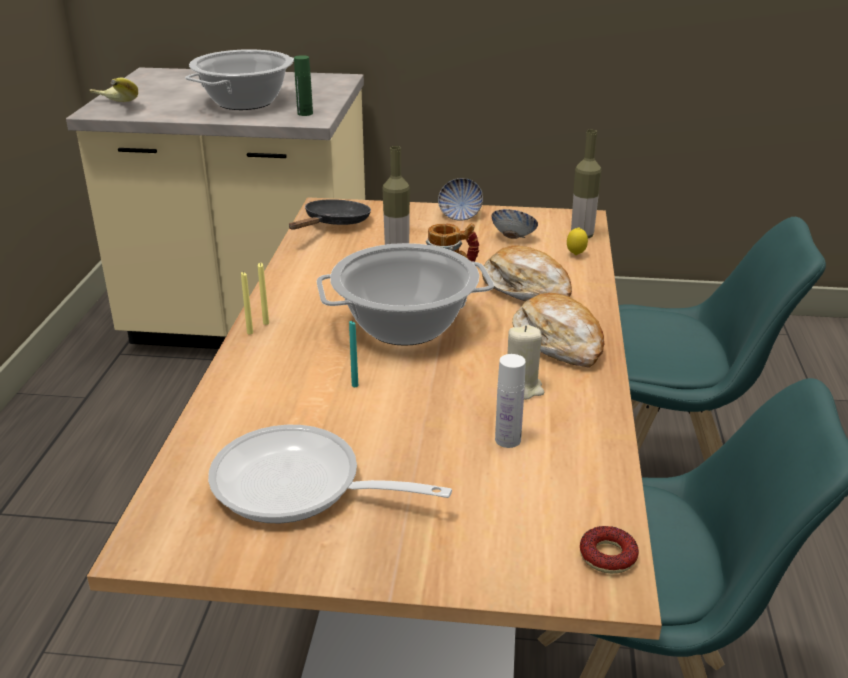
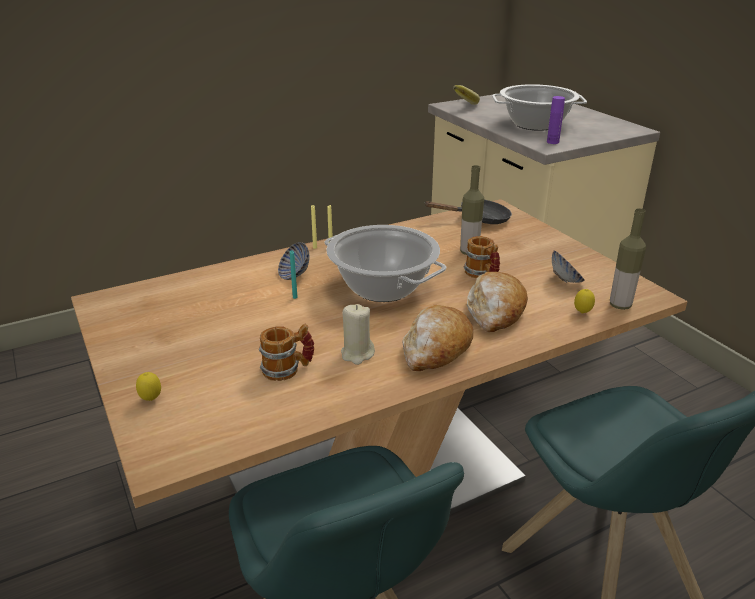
camera: 55 degrees right, 0 degrees up
frying pan [208,425,452,523] -> none
green bottle [294,55,313,116] -> purple bottle [547,96,565,144]
bowl [438,178,483,221] -> bowl moved to [278,242,309,280]
white bottle [495,354,526,448] -> mug [259,324,314,381]
donut [580,526,639,574] -> none
none -> lemon [136,372,161,401]

